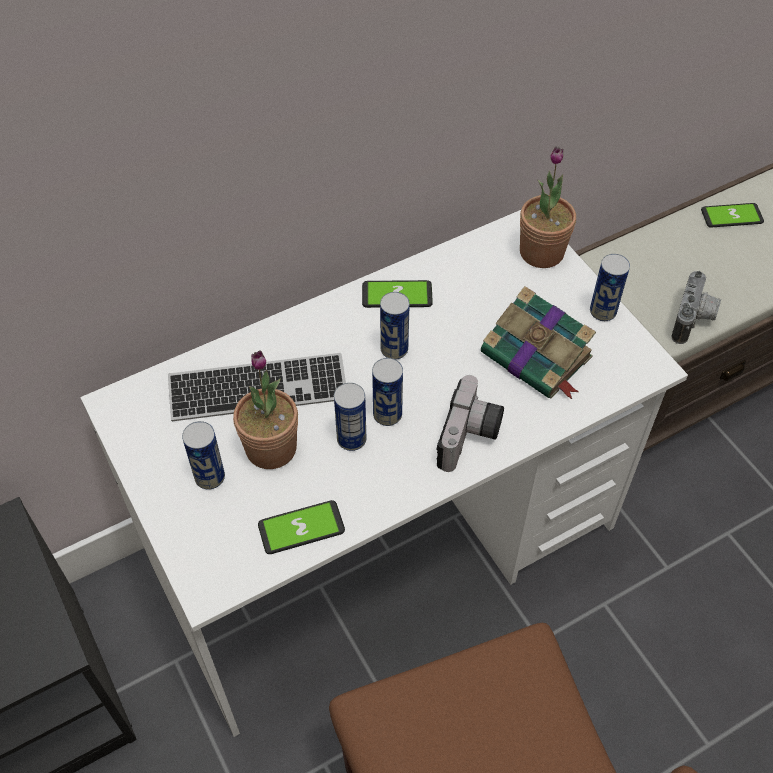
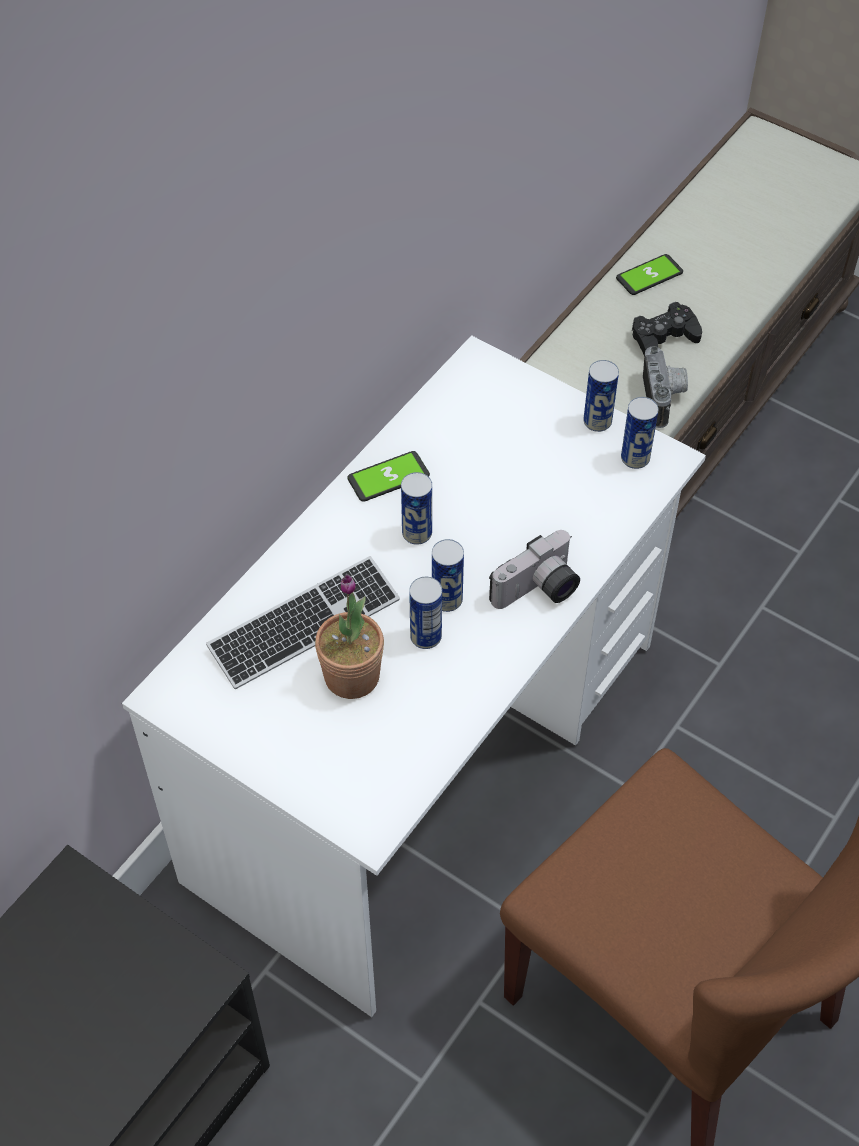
camera: 25 degrees left, 0 degrees up
can [182,421,225,490] -> can moved to [621,397,659,469]
phone [258,500,345,554] -> none
camera [436,375,504,472] -> camera turned 60 degrees clockwise [489,530,580,609]
book [481,286,596,399] -> none
potted plant [520,146,576,268] -> none
none -> black game controller [632,302,702,355]

